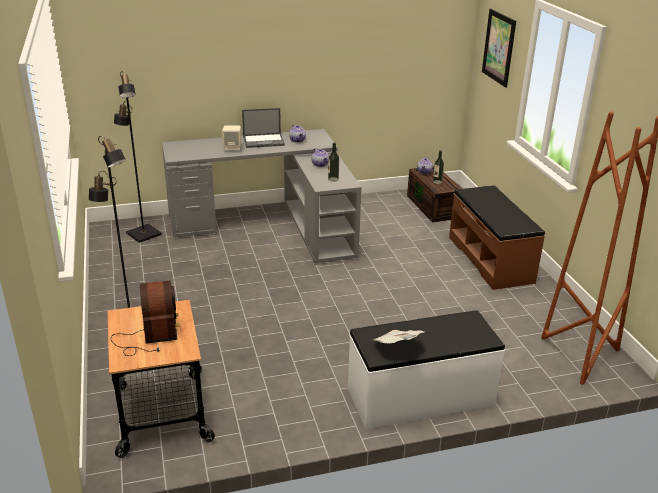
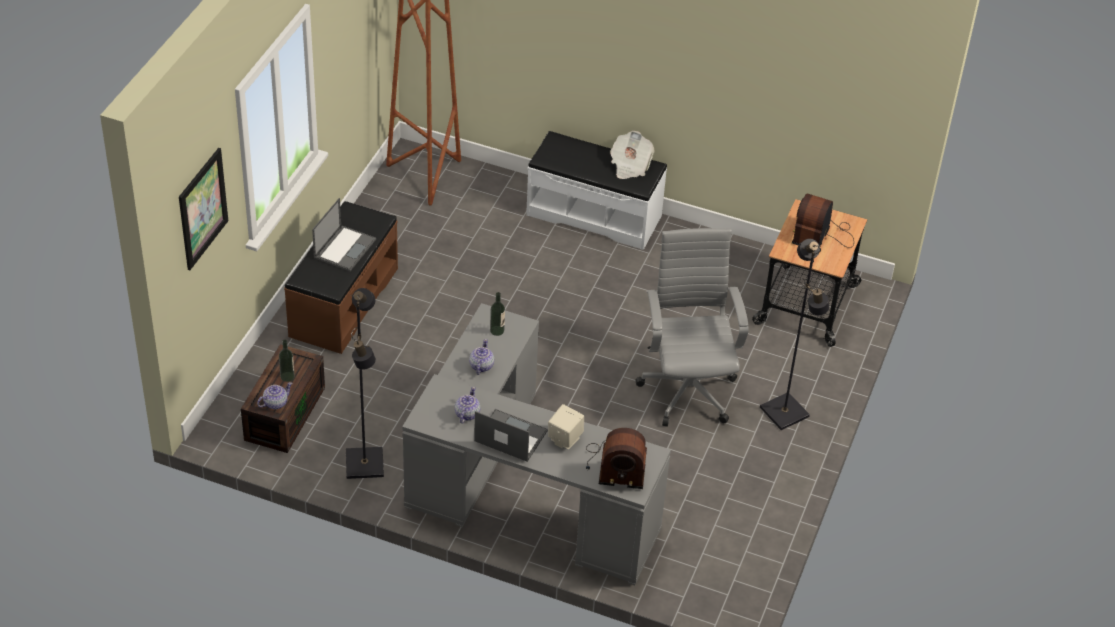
camera: 145 degrees left, 15 degrees up
black floor lamp [114,71,162,243] -> black floor lamp moved to [346,288,384,479]
none -> laptop [312,198,376,271]
none -> radio [586,428,647,489]
none -> grey office chair [635,228,749,427]

